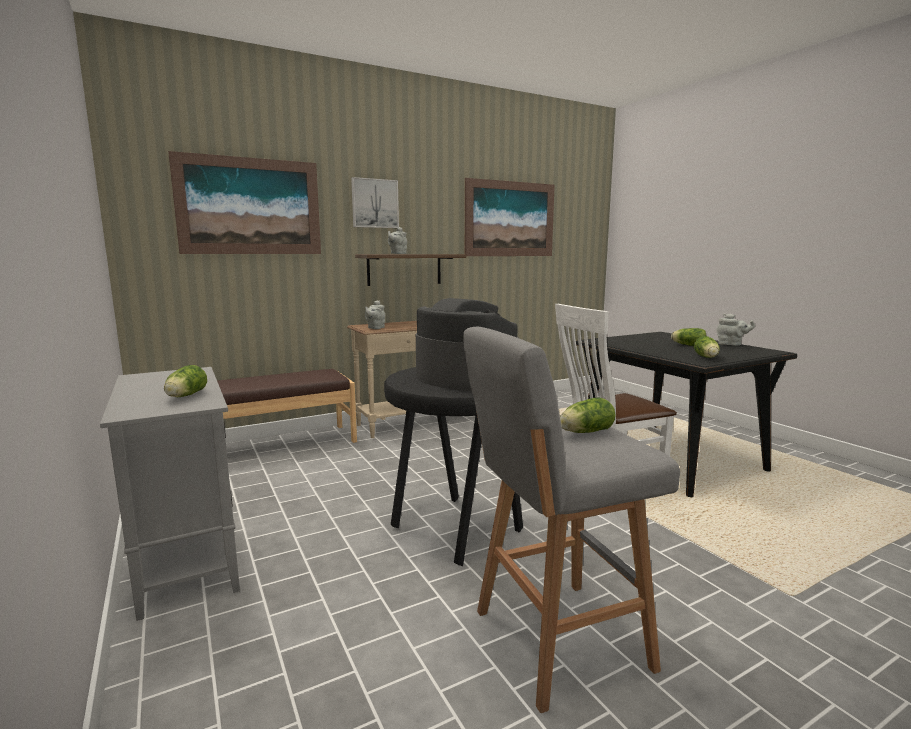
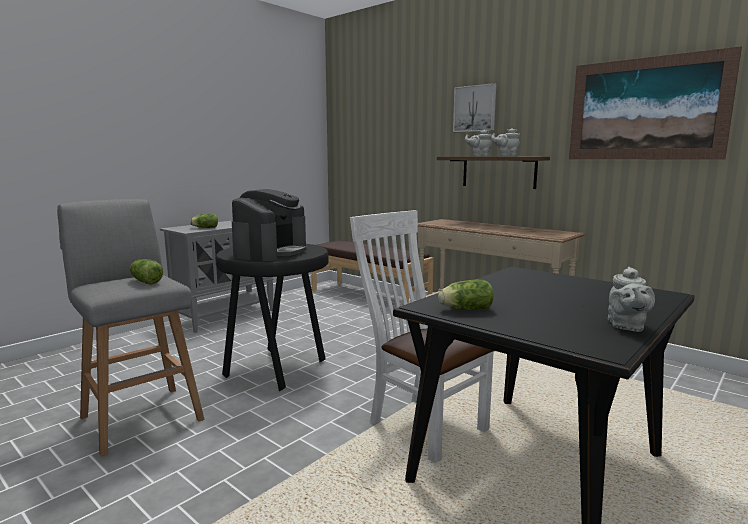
camera: 70 degrees right, 0 degrees up
picture [168,151,321,254] -> none
grey teapot [365,301,385,329] -> grey teapot moved to [491,128,520,156]
lettuce [671,328,706,346] -> none

